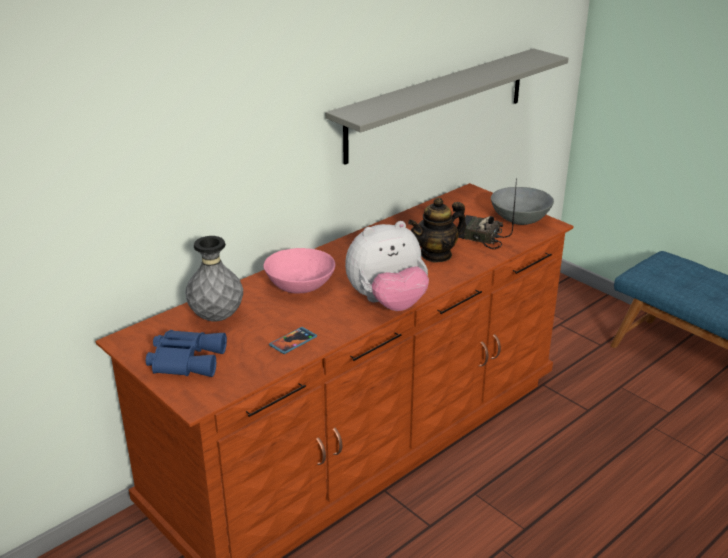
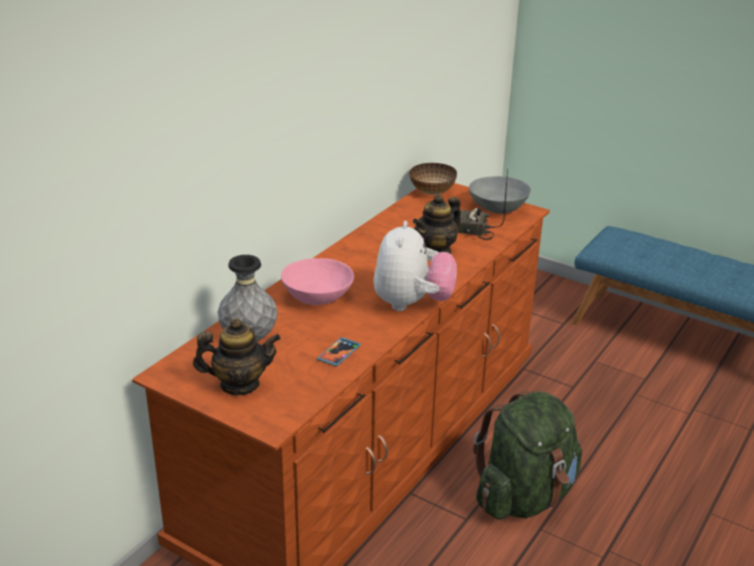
camera: 15 degrees left, 0 degrees up
blue binoculars [146,330,227,377] -> teapot [193,318,281,395]
grey shelf [325,48,569,165] -> none
plush toy [345,221,429,311] -> plush toy turned 45 degrees counterclockwise [373,221,457,311]
none -> bowl [409,163,457,195]
none -> green backpack [473,391,582,520]

